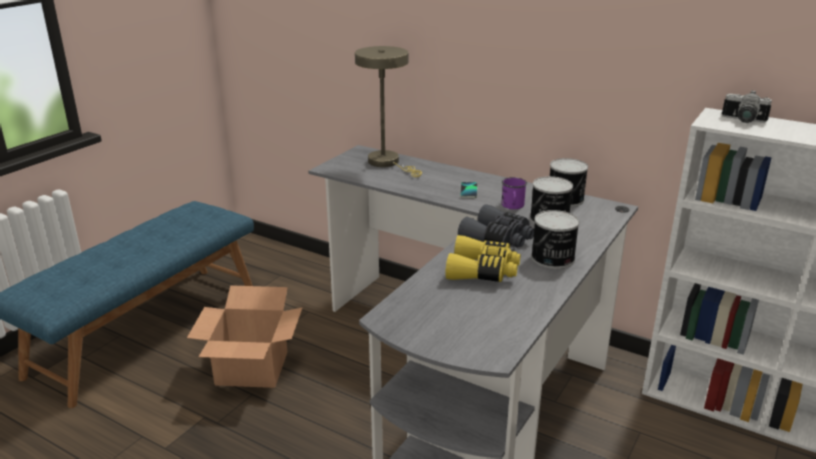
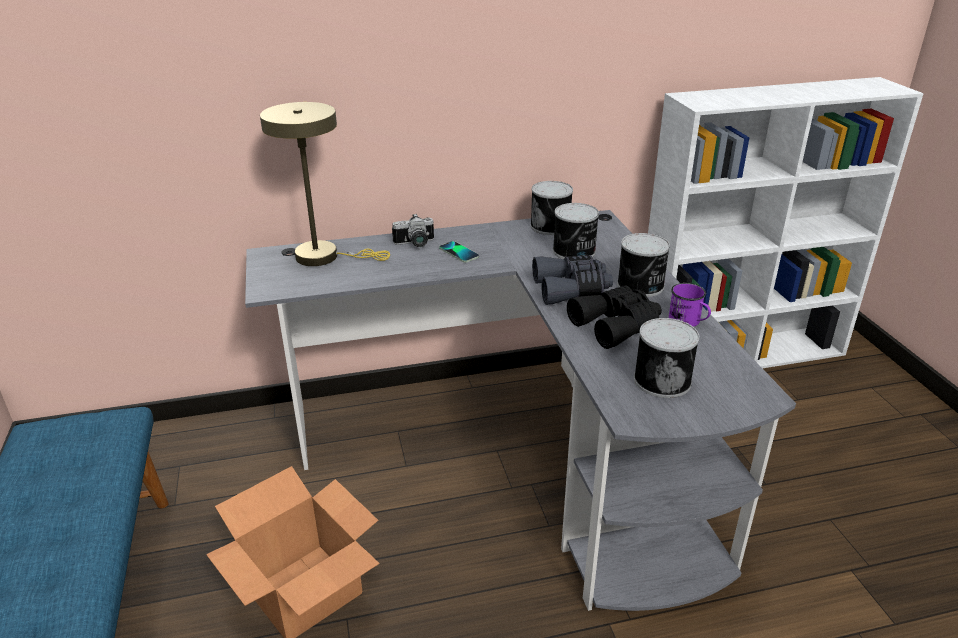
camera: 45 degrees left, 5 degrees up
yellow binoculars [445,235,521,282] -> black binoculars [567,285,662,349]
purple mug [502,177,527,209] -> purple mug moved to [669,283,711,327]
camera [722,90,772,123] -> camera moved to [392,214,434,247]
none -> can [634,318,700,398]

